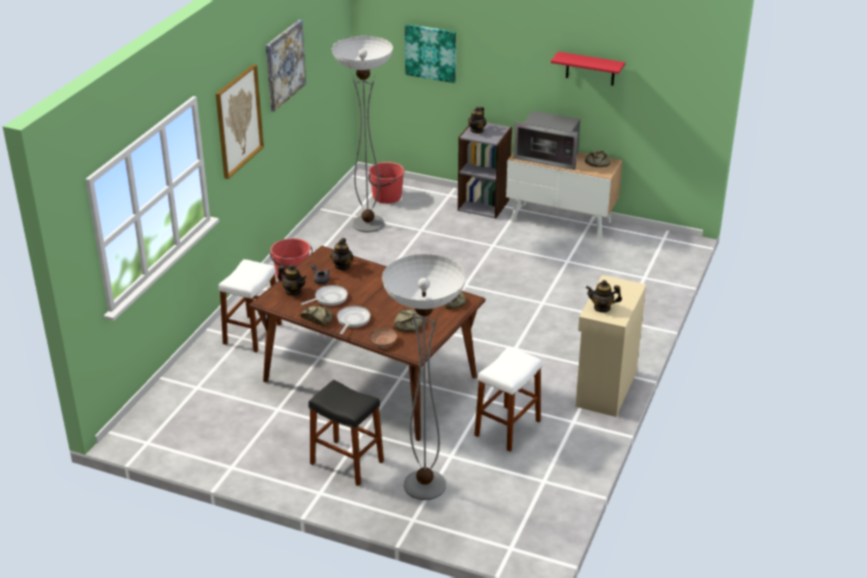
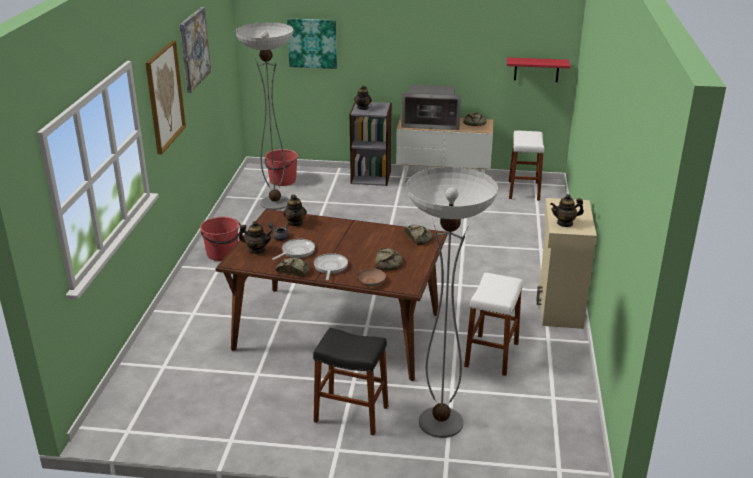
camera: 15 degrees left, 5 degrees down
white stool [219,259,282,353] -> white stool moved to [509,131,544,201]
red shelf [551,52,625,86] -> red shelf moved to [507,57,570,82]

